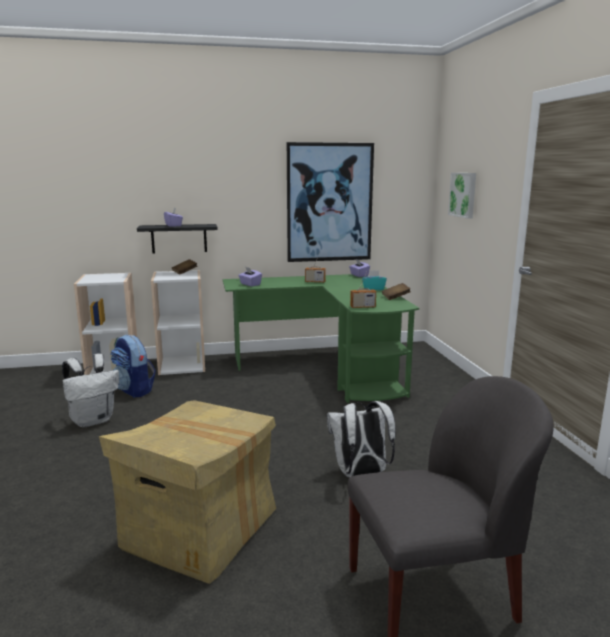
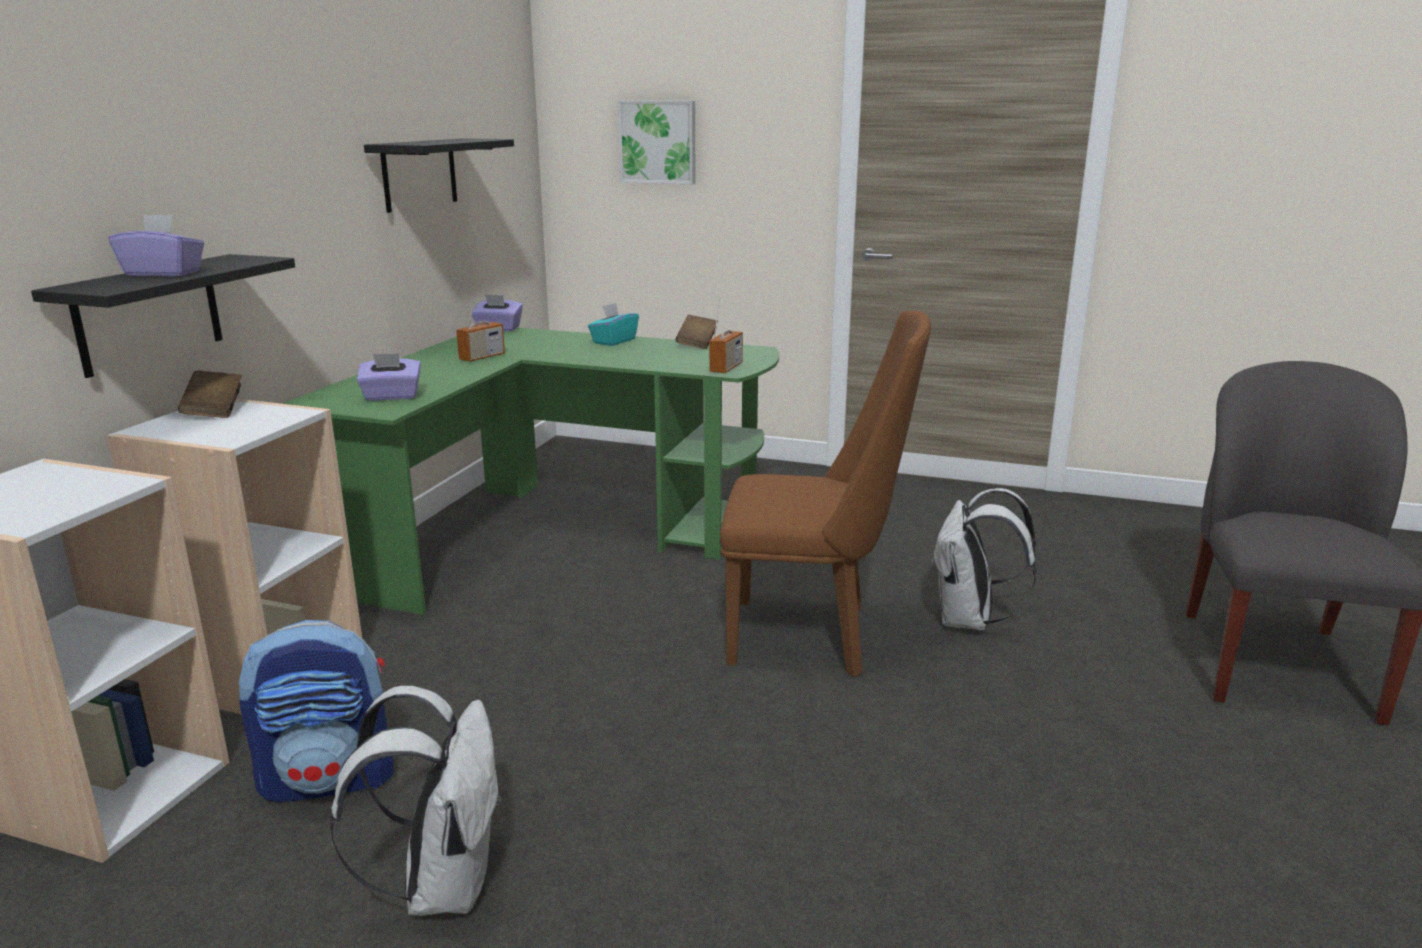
camera: 60 degrees left, 5 degrees up
cardboard box [99,400,276,584] -> none
picture [287,142,374,262] -> black shelf [364,138,514,213]
none -> brown chair [720,311,931,677]

